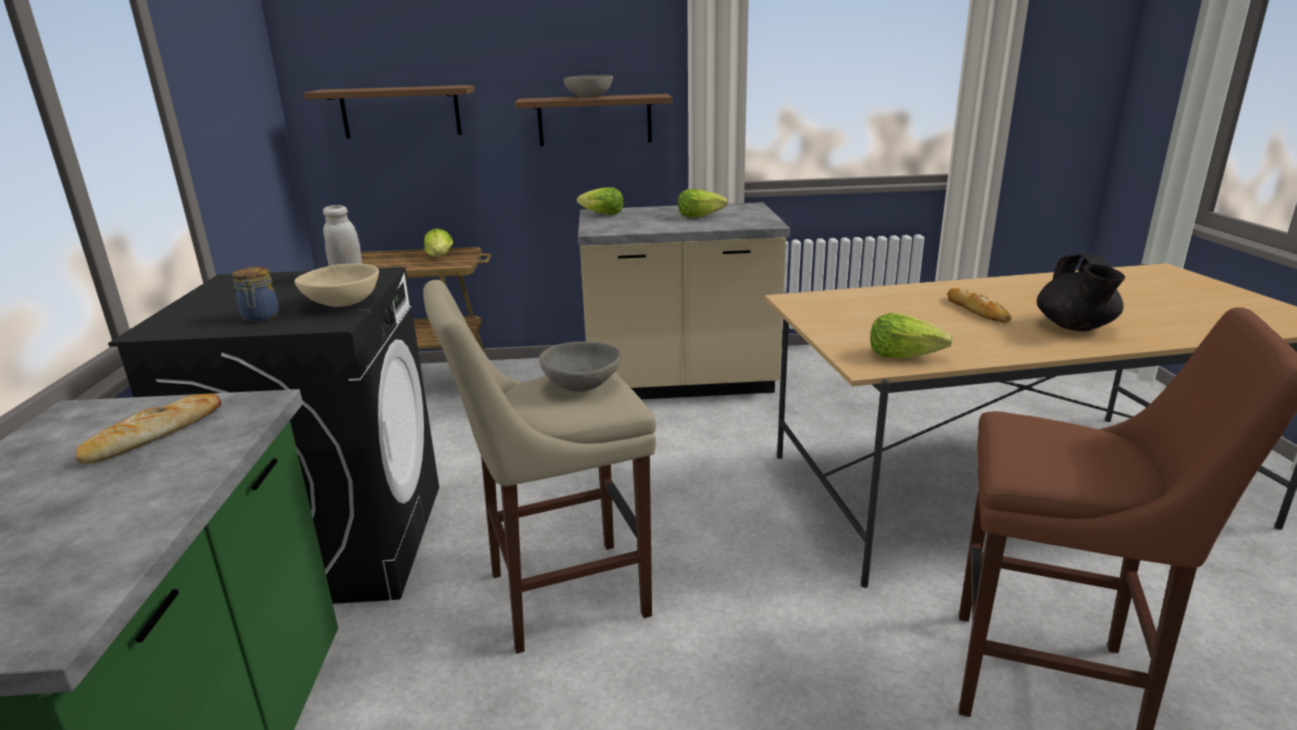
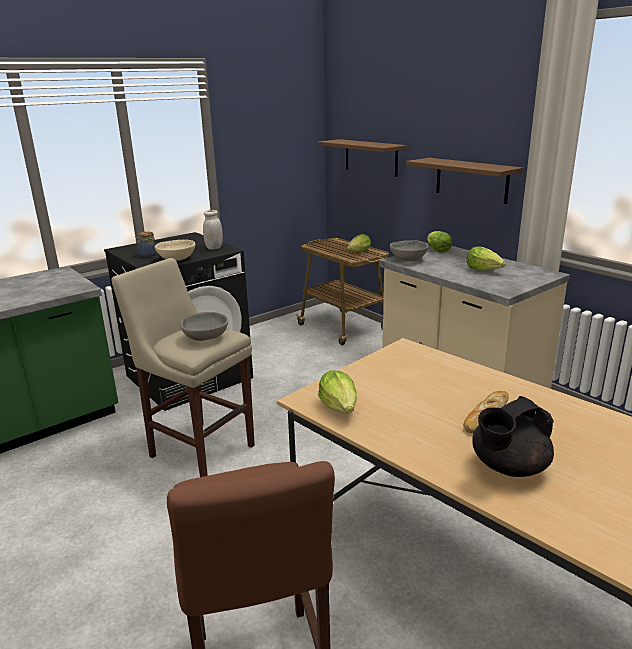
camera: 55 degrees right, 0 degrees up
bread [76,394,221,464] -> none
grey bowl [563,75,613,97] -> grey bowl moved to [390,240,429,261]

